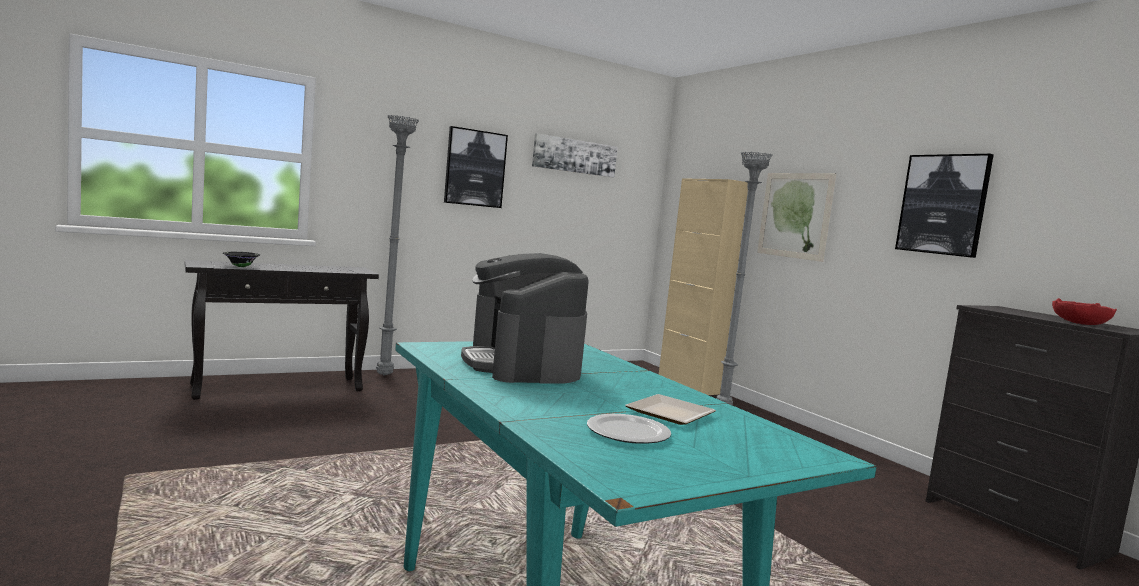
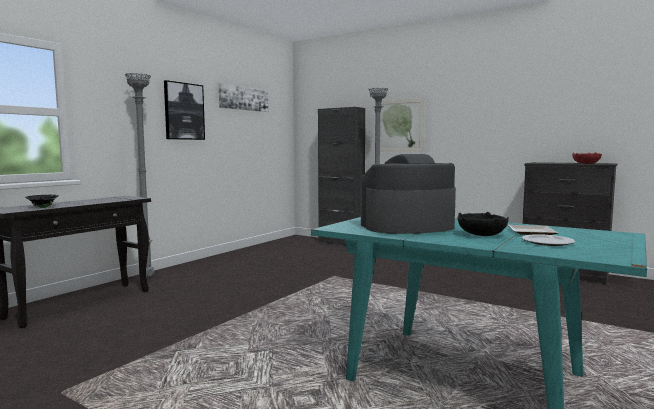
camera: 25 degrees left, 0 degrees up
coffee machine [461,253,589,384] -> coffee machine turned 120 degrees clockwise [361,154,456,234]
beige cabinet [659,178,748,395] -> black cabinet [318,107,365,245]
picture [895,154,994,258] -> none
none -> black bowl [458,212,509,236]

